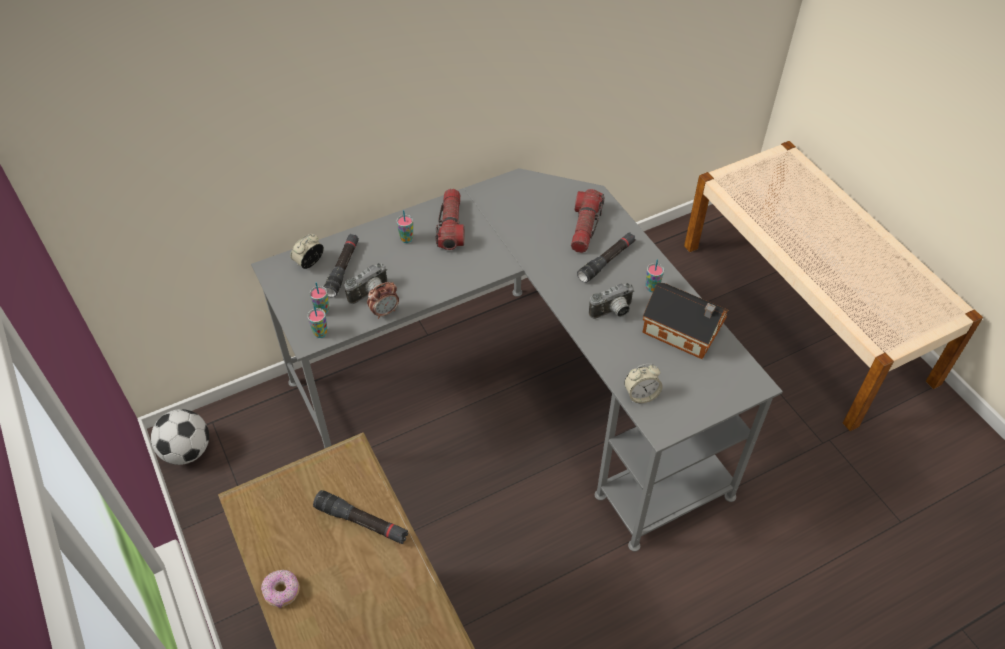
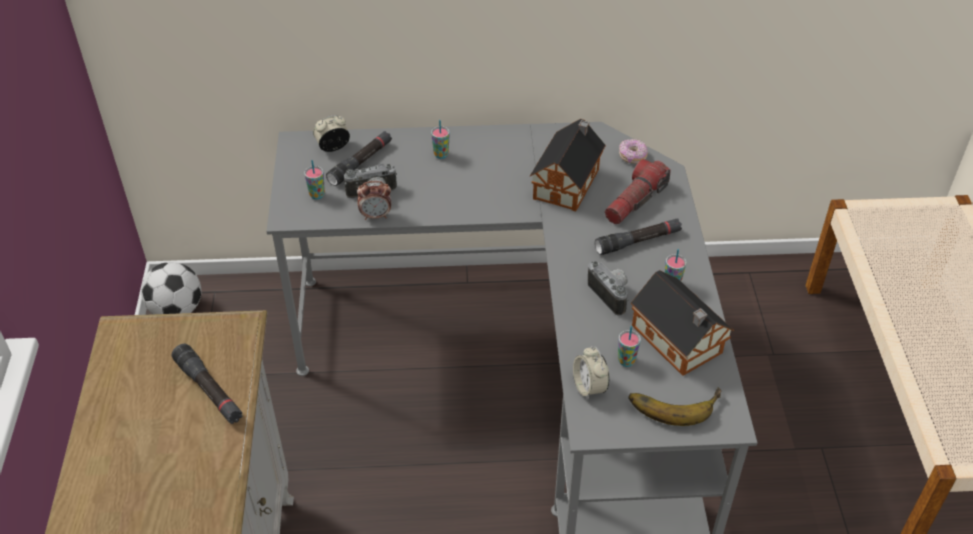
camera: 25 degrees right, 5 degrees down
donut [261,570,300,608] -> donut moved to [619,139,648,164]
cup [307,305,328,338] -> cup moved to [618,326,641,367]
flashlight [436,189,465,250] -> none
camera [589,283,634,319] -> camera turned 120 degrees counterclockwise [588,261,629,316]
alarm clock [624,364,663,403] -> alarm clock turned 60 degrees clockwise [573,346,609,400]
none -> toy house [530,119,606,212]
none -> banana [628,388,722,426]

